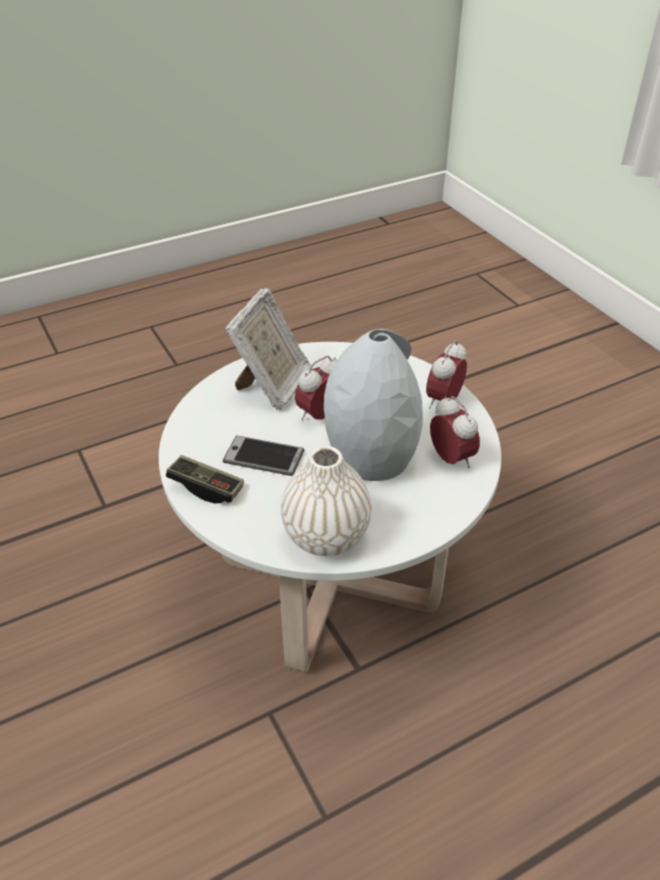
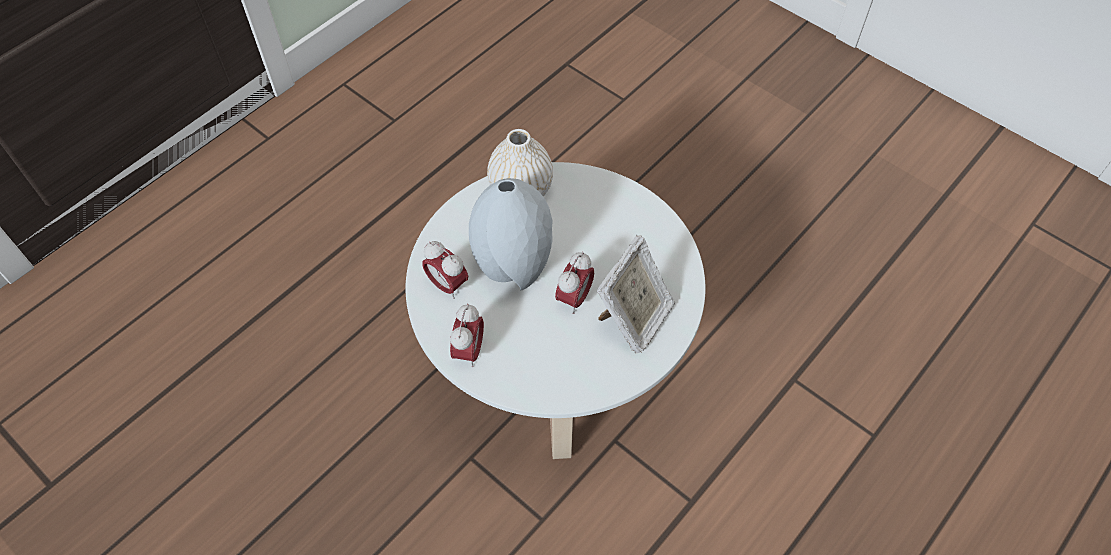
camera: 160 degrees right, 15 degrees up
game controller [166,455,244,504] -> none
phone [223,436,304,476] -> none
picture frame [225,288,311,410] -> picture frame turned 150 degrees counterclockwise [597,235,675,353]

